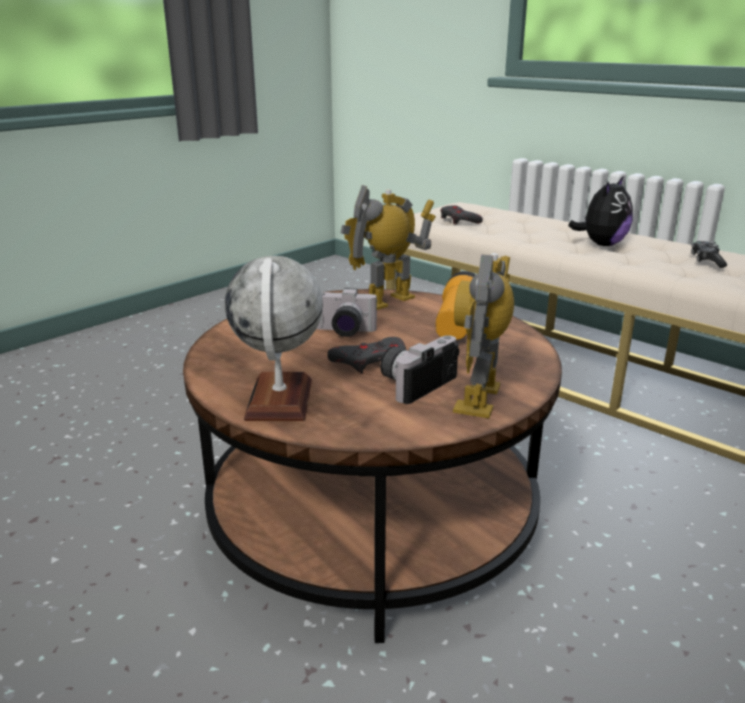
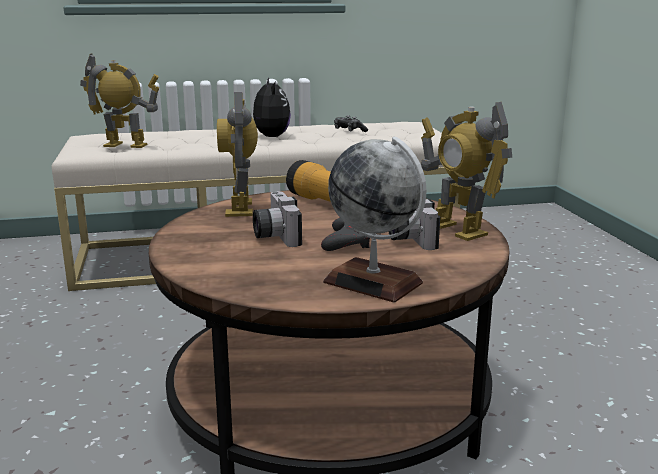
camera: 55 degrees left, 5 degrees down
camera [317,288,378,337] -> camera turned 120 degrees clockwise [253,191,302,247]
grey game controller [441,206,483,224] -> toy robot [80,53,159,148]

